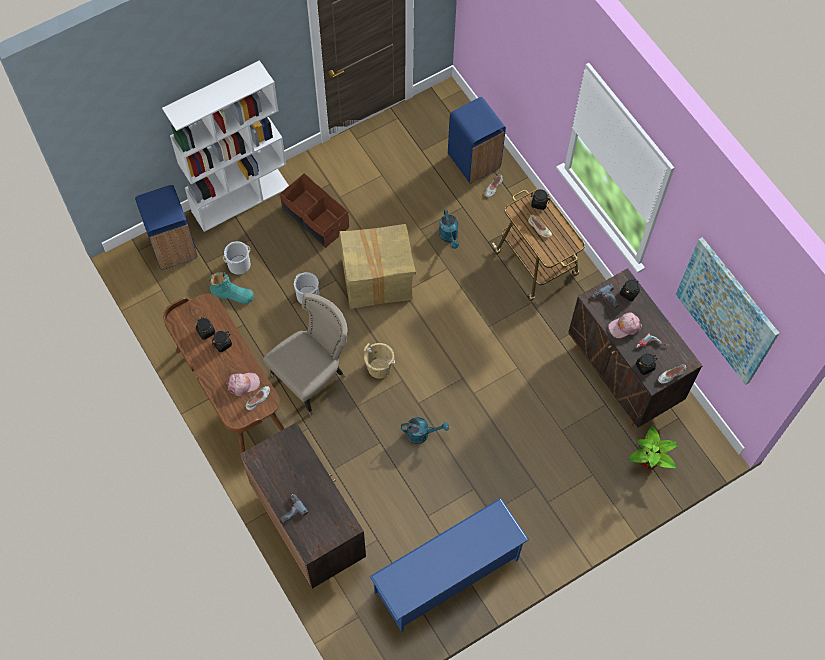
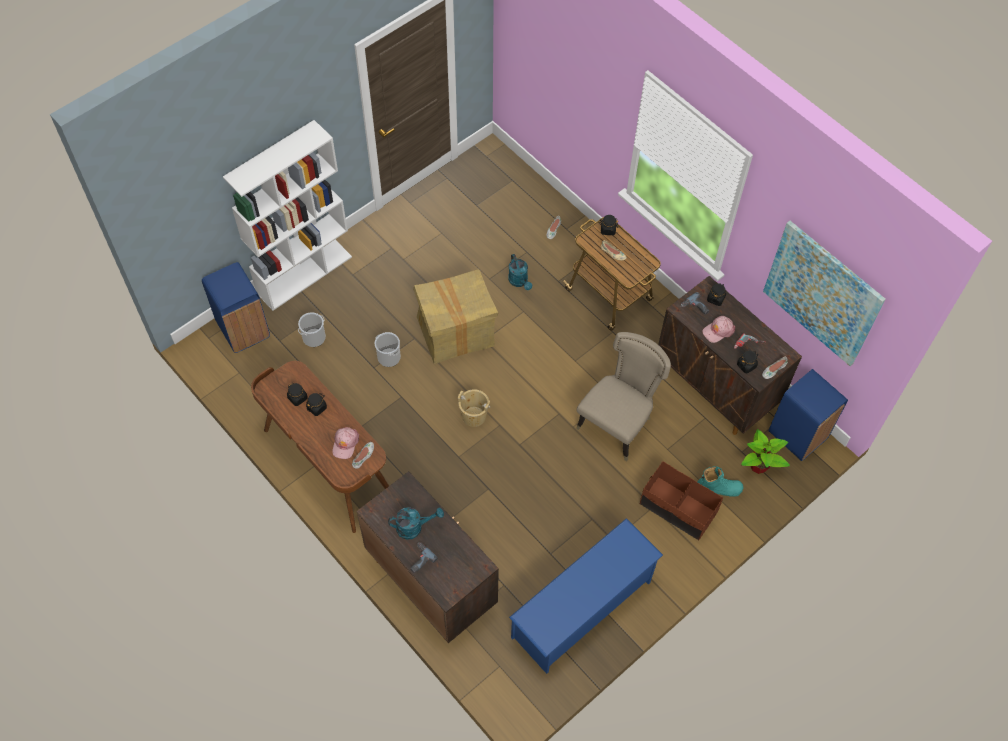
camera: 10 degrees left, 5 degrees down
turquoise boot [209,272,254,304] -> turquoise boot moved to [697,466,744,497]
pink cap [226,373,260,396] -> pink cap turned 135 degrees clockwise [332,427,359,459]
beige chair [263,293,348,415] -> beige chair moved to [576,332,671,461]
brown storage box [280,173,349,248] -> brown storage box moved to [640,461,723,541]
turquoise watering can [401,417,449,444] -> turquoise watering can moved to [388,507,444,540]
blue trash can [448,97,506,184] -> blue trash can moved to [768,369,848,461]

